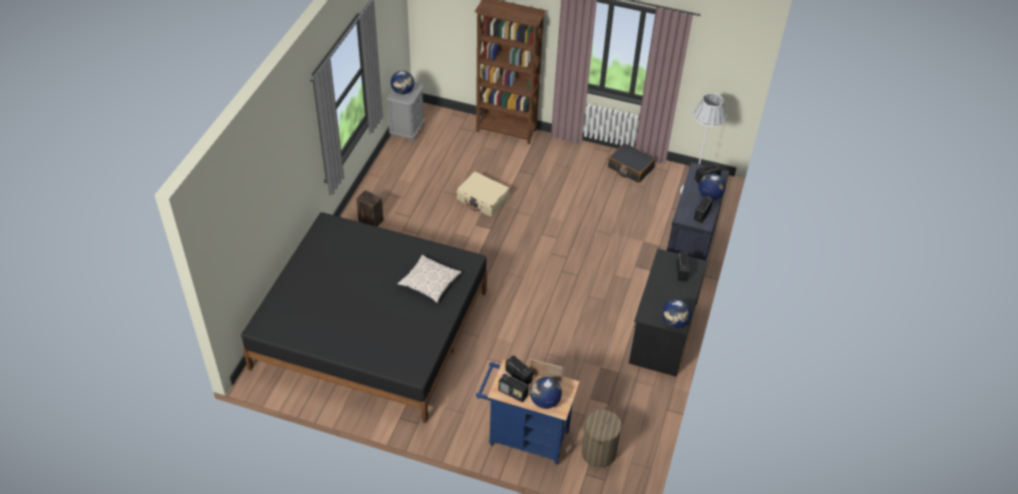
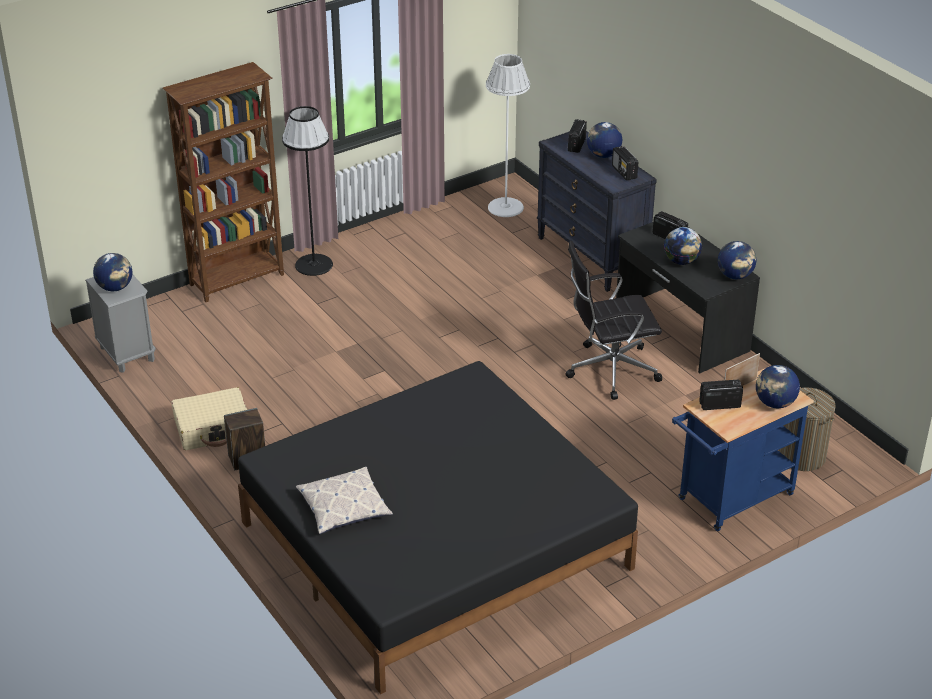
camera: 50 degrees left, 10 degrees down
pillow [397,255,462,303] -> pillow moved to [296,467,393,534]
beige suitcase [456,172,510,217] -> beige suitcase moved to [171,387,247,450]
radio [499,373,529,402] -> none
black suitcase [608,143,656,183] -> none
none -> black floor lamp [282,106,333,276]
none -> black office chair [566,241,662,400]
none -> globe [664,227,702,265]

